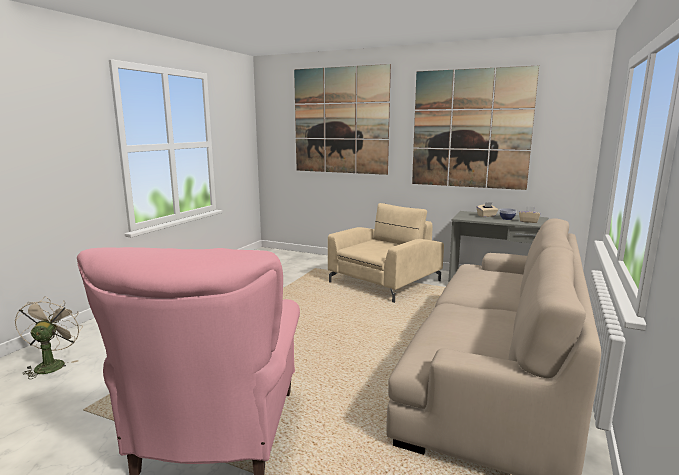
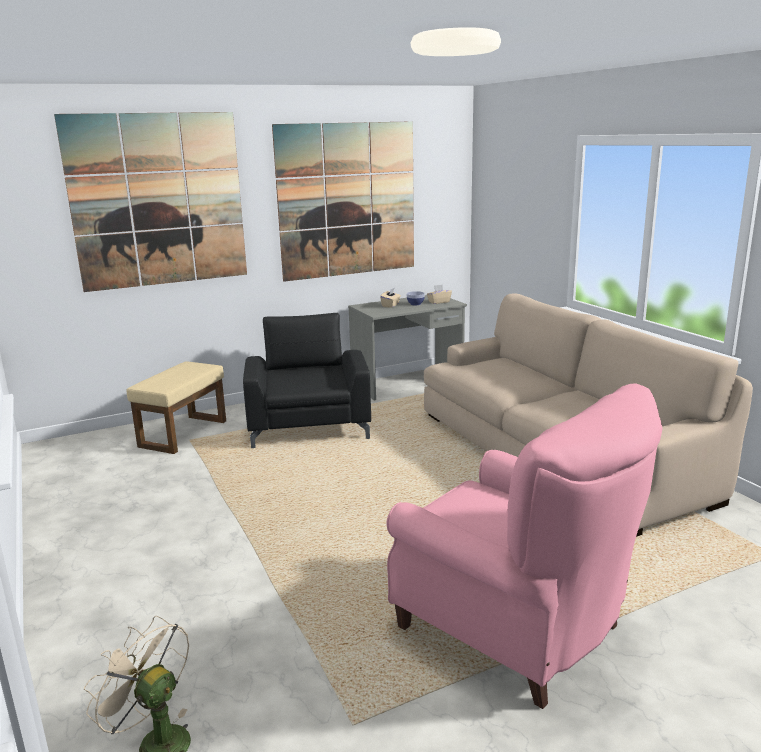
camera: 50 degrees left, 5 degrees up
beige armchair [328,203,444,303] -> black armchair [243,313,371,448]
none -> beige ottoman [126,361,226,454]

